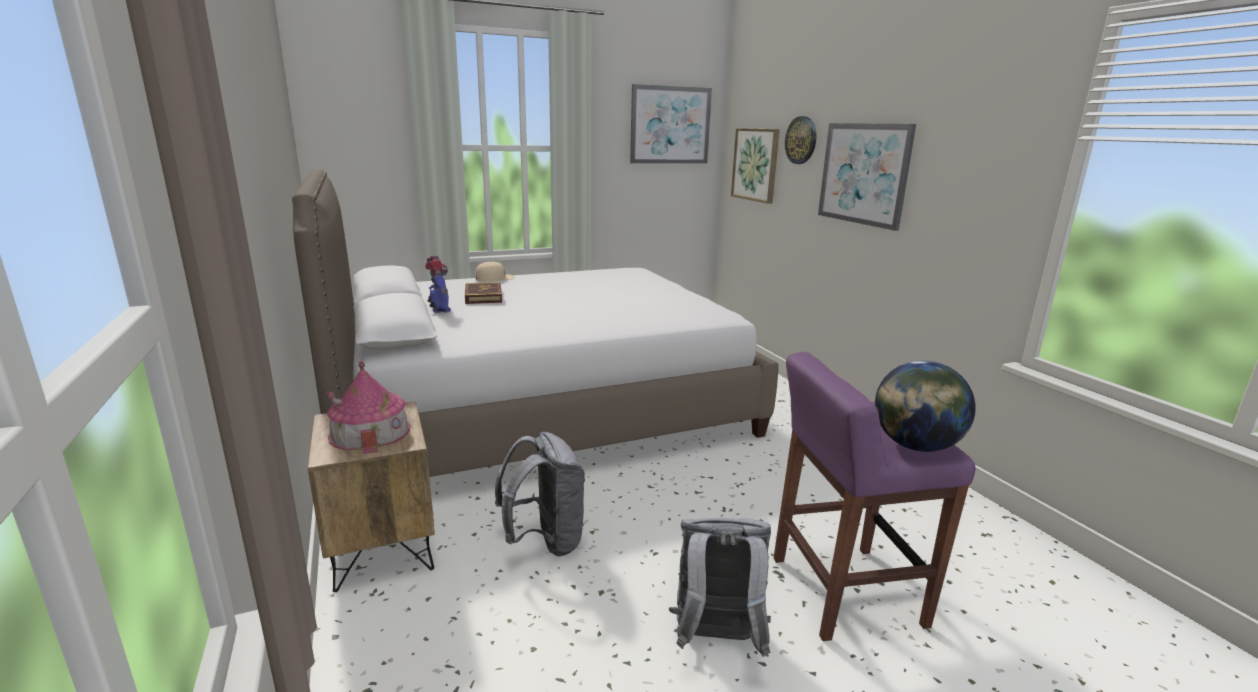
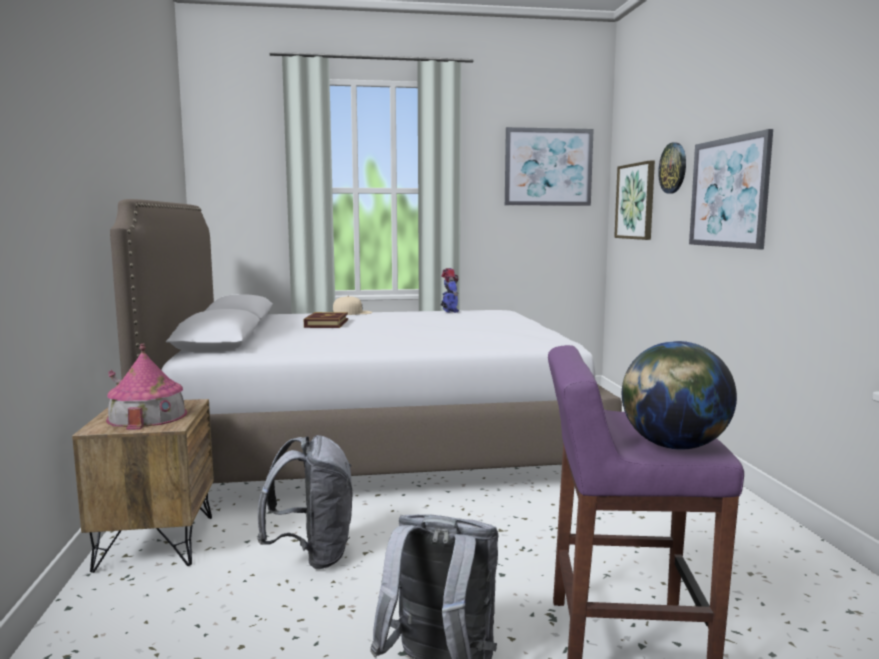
camera: 15 degrees right, 10 degrees down
toy robot [425,256,451,313] -> toy robot moved to [441,268,459,313]

